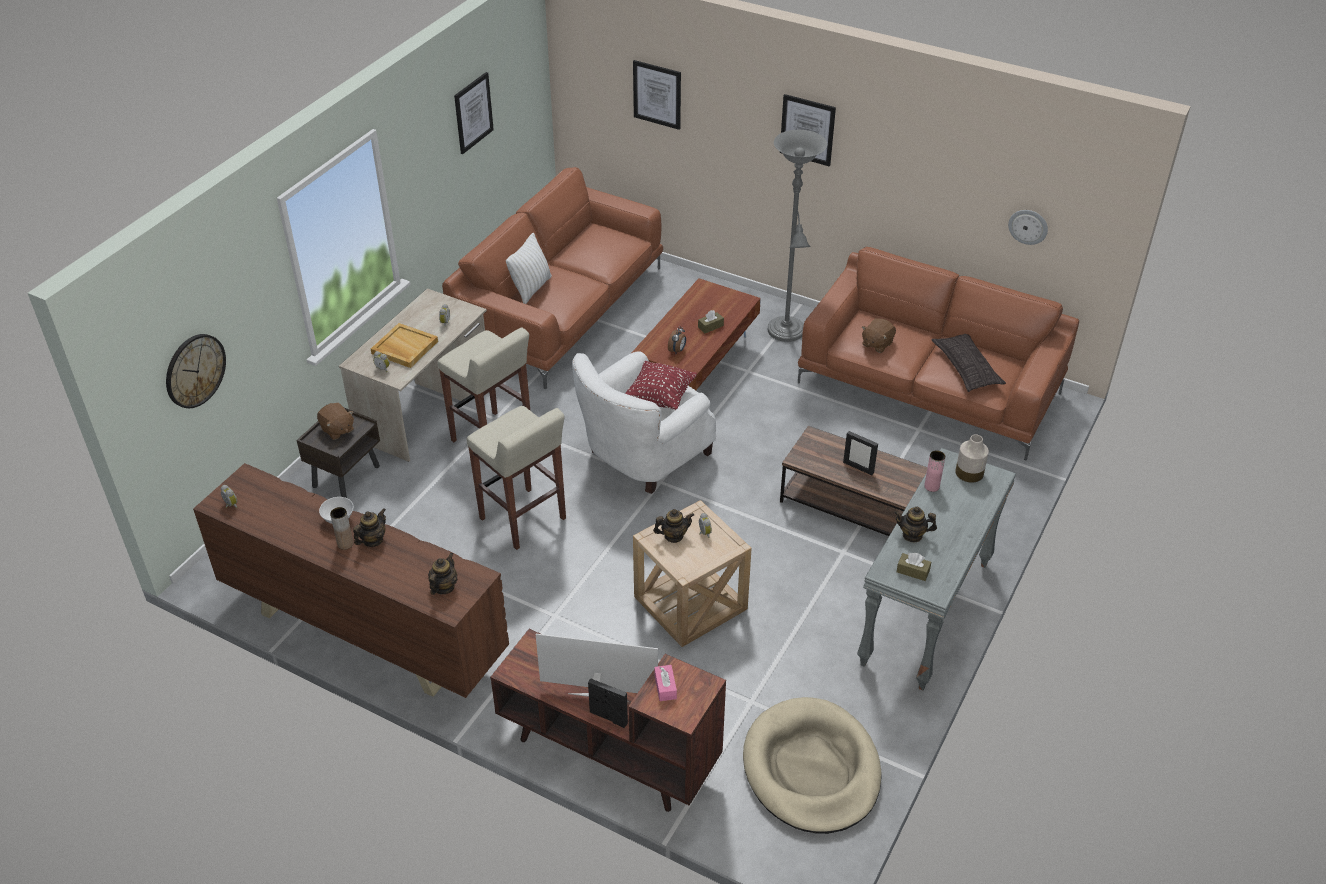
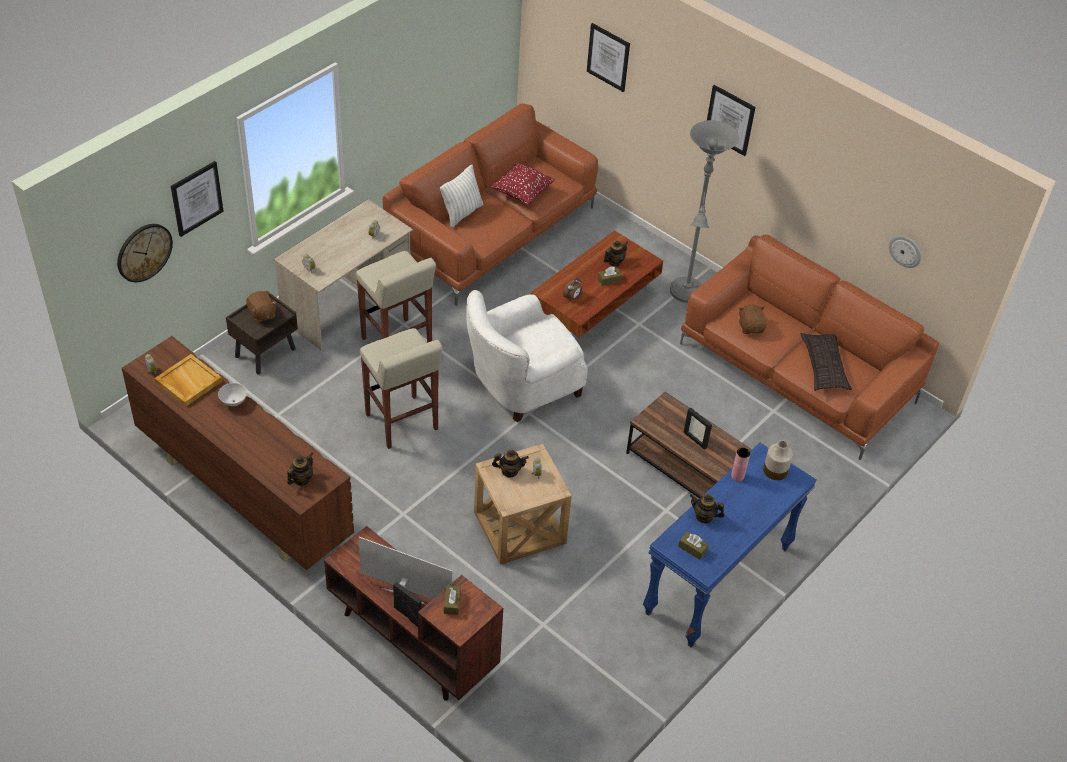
camera: 10 degrees right, 5 degrees up
brown vase [330,507,353,550] -> none
teapot [353,508,386,547] -> teapot moved to [604,241,628,266]
beige tray [371,323,438,368] -> beige tray moved to [155,354,222,406]
picture [454,72,494,154] -> picture moved to [171,161,224,237]
red pillow [625,361,697,410] -> red pillow moved to [491,162,555,205]
pink tissue box [654,665,677,701] -> brown tissue box [444,585,461,615]
beige dog bed [743,697,881,834] -> none
grey console table [857,448,1016,691] -> blue console table [643,443,817,647]
brown plush toy [862,318,896,353] -> brown plush toy turned 120 degrees clockwise [739,305,767,334]

